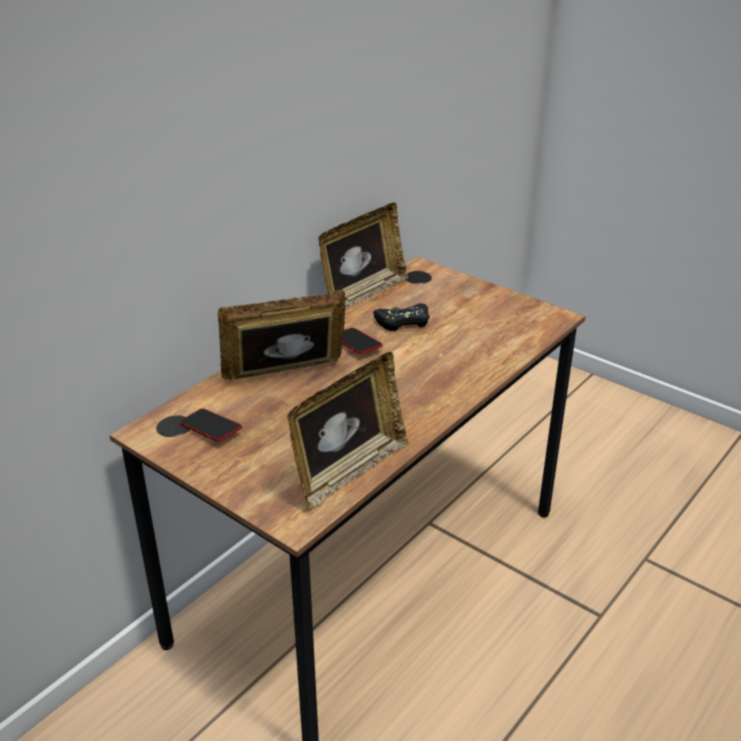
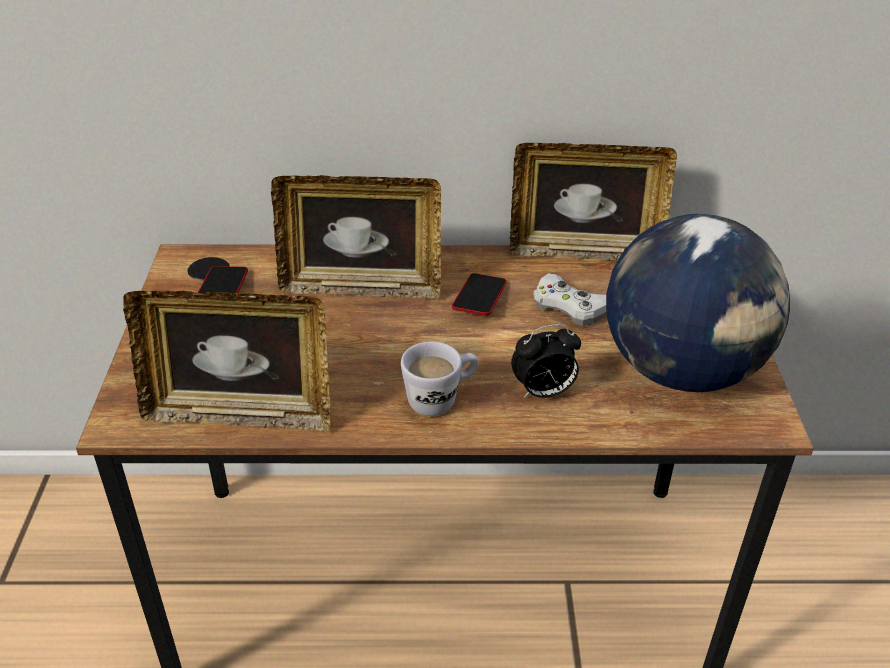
camera: 50 degrees right, 5 degrees up
picture frame [218,290,345,381] -> picture frame turned 150 degrees clockwise [271,175,441,299]
black game controller [373,303,430,331] -> white game controller [533,273,607,326]
none -> white mug [401,341,479,416]
none -> alarm clock [511,324,581,398]
none -> globe [606,214,790,392]

